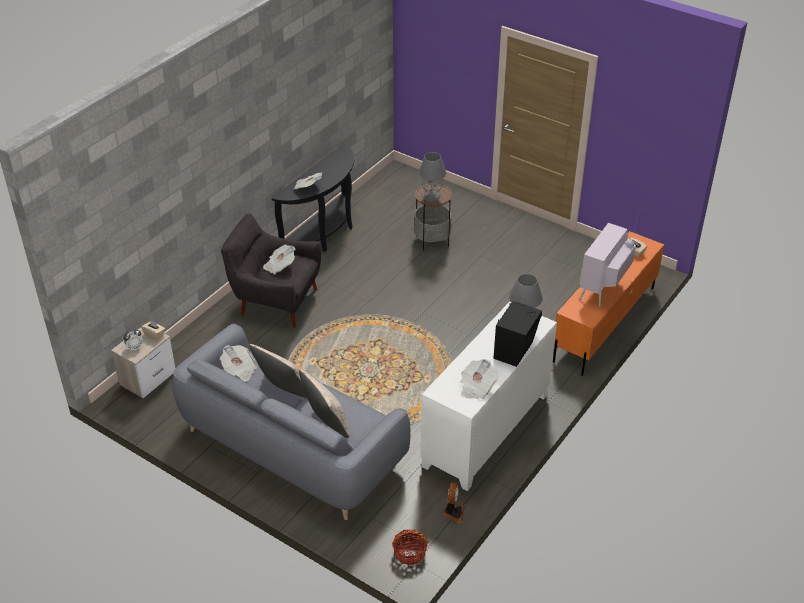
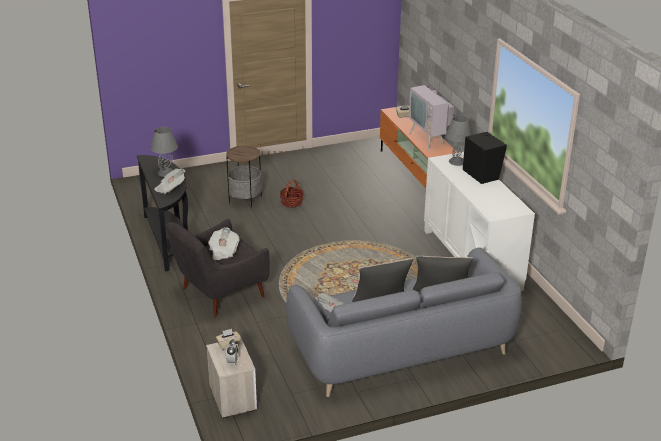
camera: 55 degrees left, 10 degrees down
basket [392,529,428,565] -> basket moved to [280,179,304,207]
grey table lamp [418,152,446,202] -> grey table lamp moved to [150,127,178,177]
fan [443,482,465,523] -> none
newspaper [460,359,498,399] -> none

